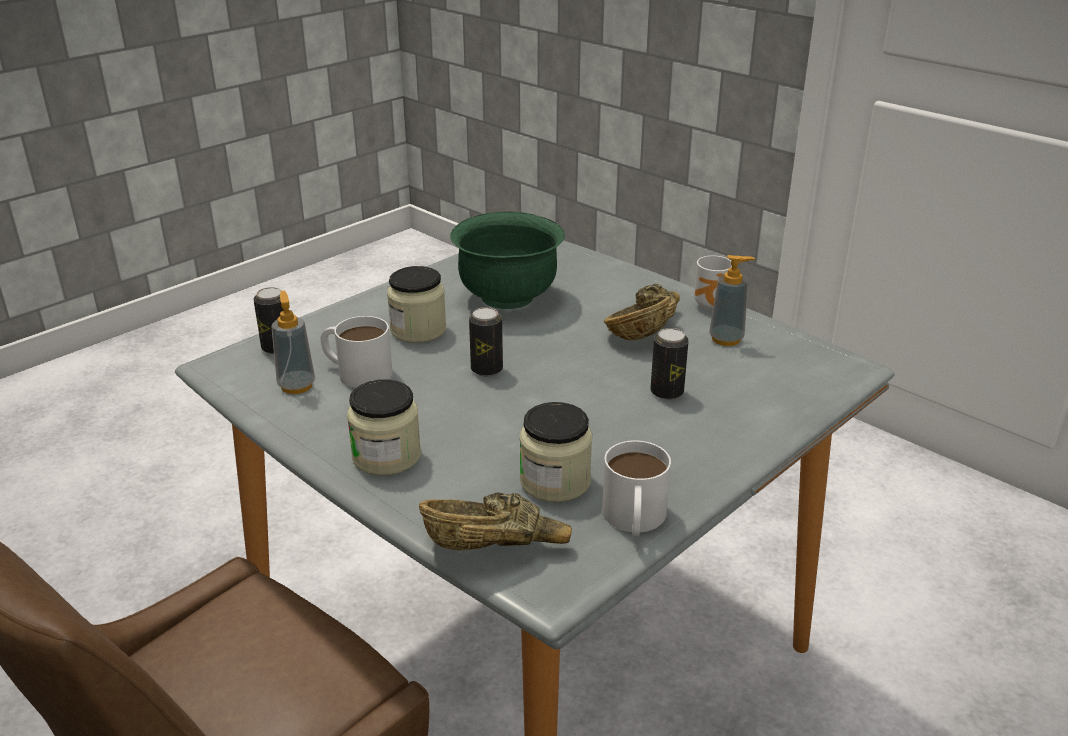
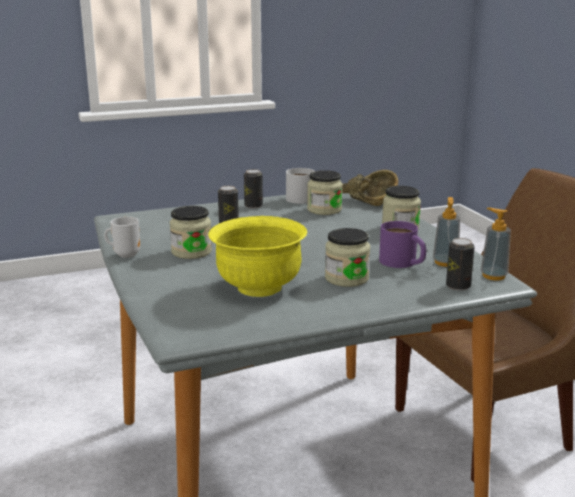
camera: 155 degrees left, 10 degrees down
white mug [321,316,393,388] -> purple mug [379,221,426,268]
green bowl [450,212,565,309] -> yellow bowl [208,216,307,297]
can [469,307,503,376] -> can moved to [244,169,263,209]
brown bowl [604,284,680,340] -> jar [170,206,212,259]
soap dispenser [709,255,755,346] -> soap dispenser moved to [481,208,511,280]

